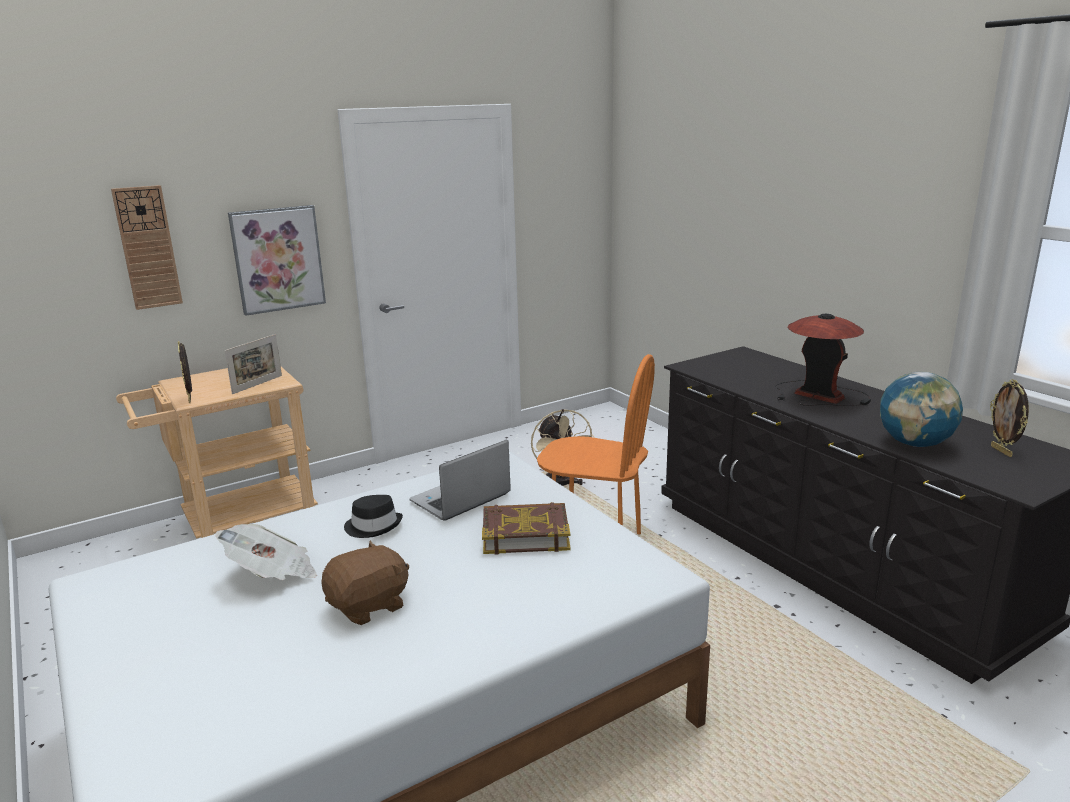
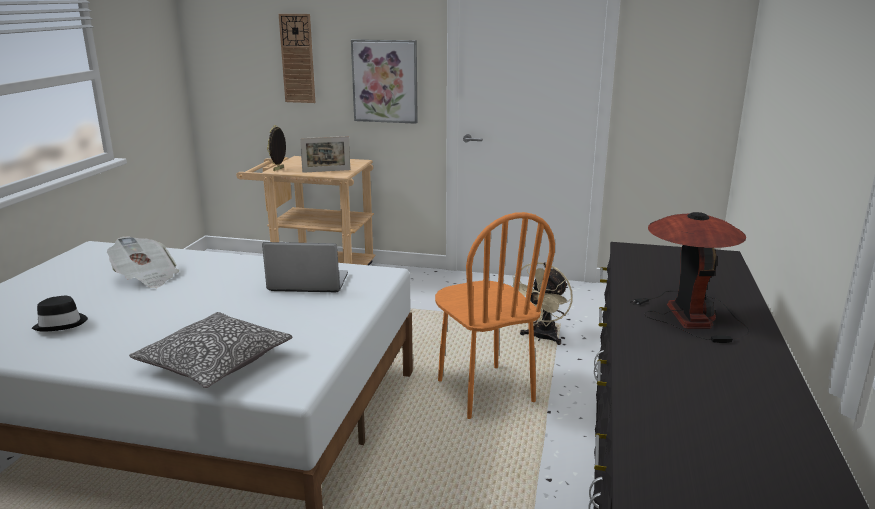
camera: 45 degrees right, 0 degrees up
brown plush toy [321,540,409,625] -> none
black hat [344,495,403,538] -> black hat moved to [32,296,88,332]
book [482,502,571,555] -> none
globe [880,371,963,447] -> none
picture frame [990,379,1029,457] -> none
none -> pillow [129,312,293,388]

